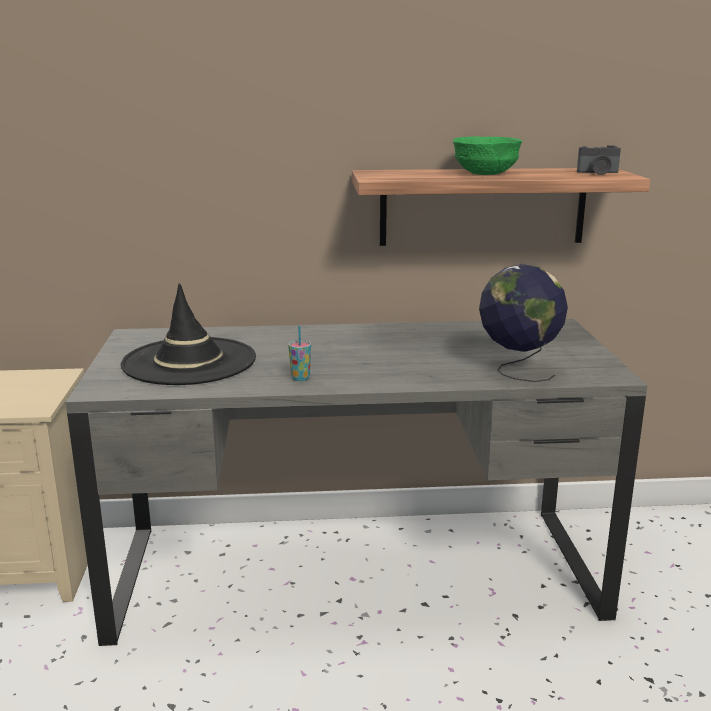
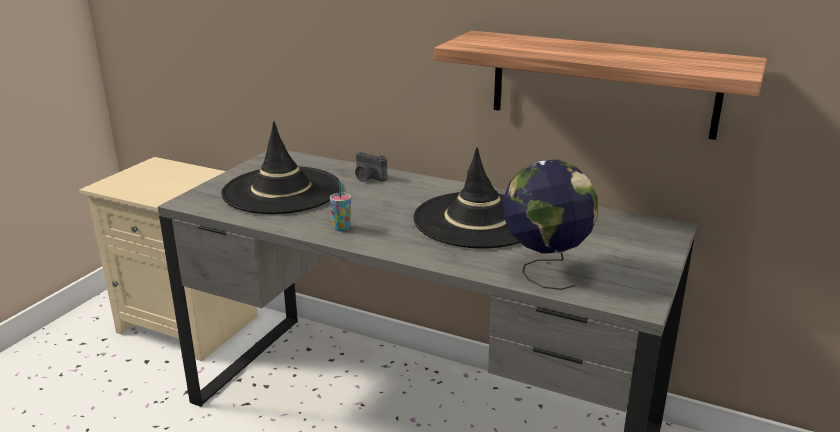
camera: 30 degrees right, 5 degrees up
green bowl [453,137,522,175] -> none
camera [577,145,621,175] -> camera moved to [355,152,387,182]
none -> black hat [413,148,520,249]

